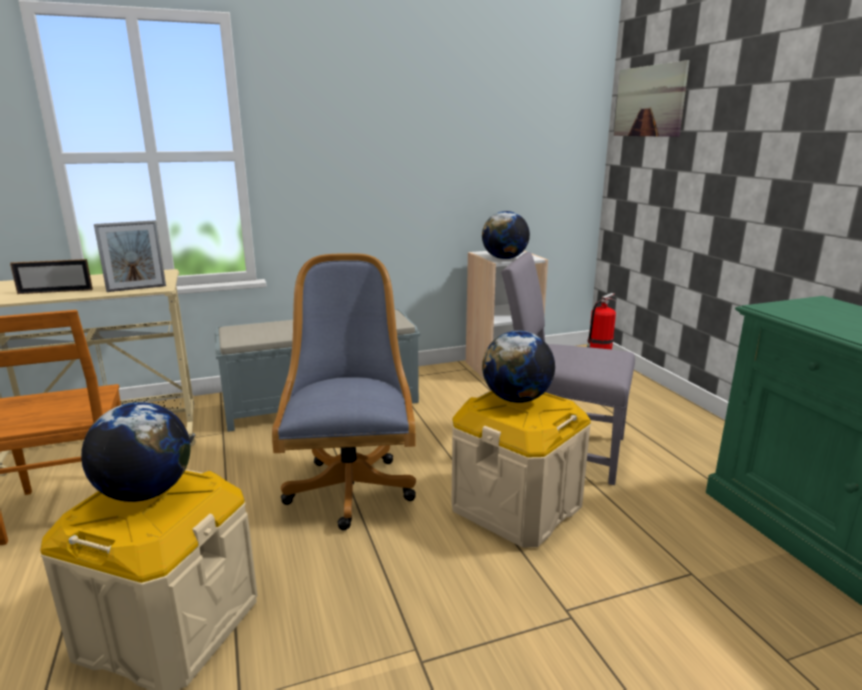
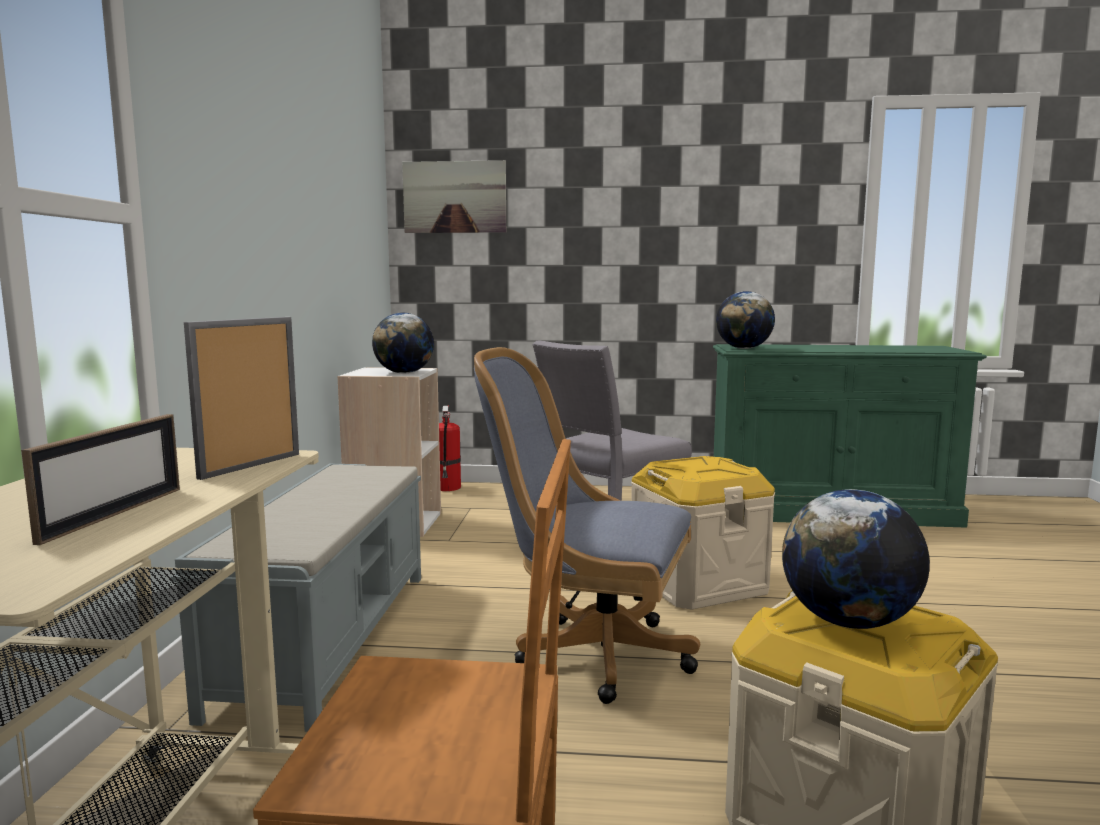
camera: 65 degrees left, 10 degrees down
picture frame [94,220,166,292] -> picture frame turned 150 degrees counterclockwise [184,317,299,480]
globe [482,331,555,403] -> globe moved to [716,291,775,349]

